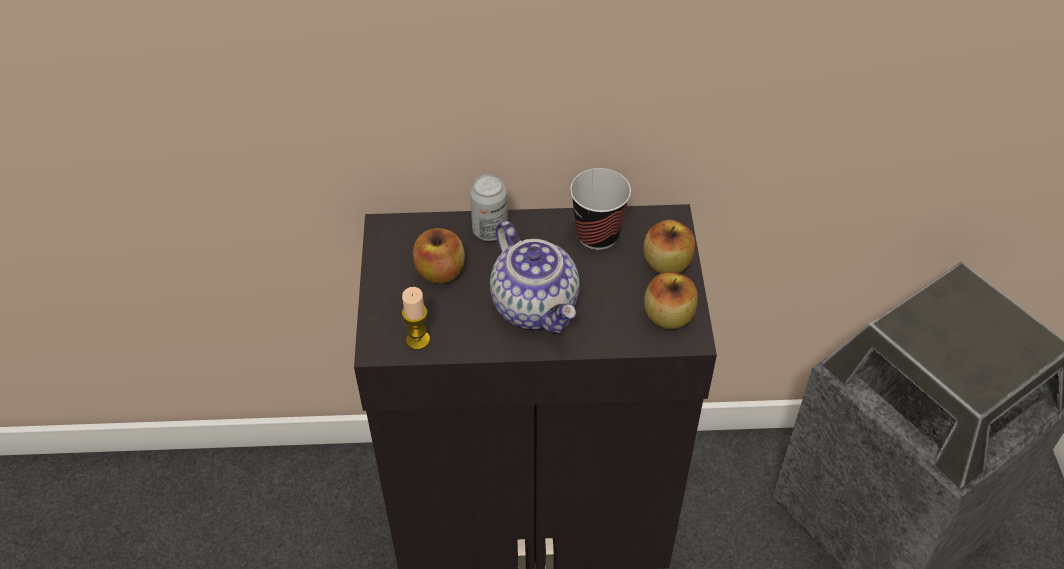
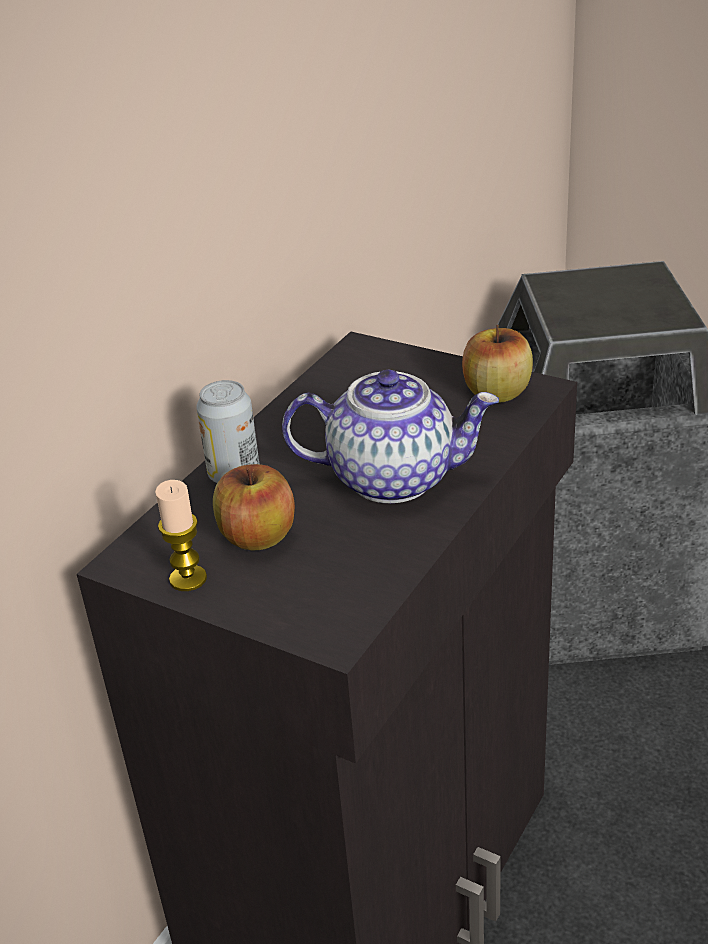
camera: 55 degrees left, 15 degrees down
candle [402,287,430,350] -> candle moved to [155,480,207,591]
cup [570,168,631,250] -> none
apple [643,219,695,274] -> none

